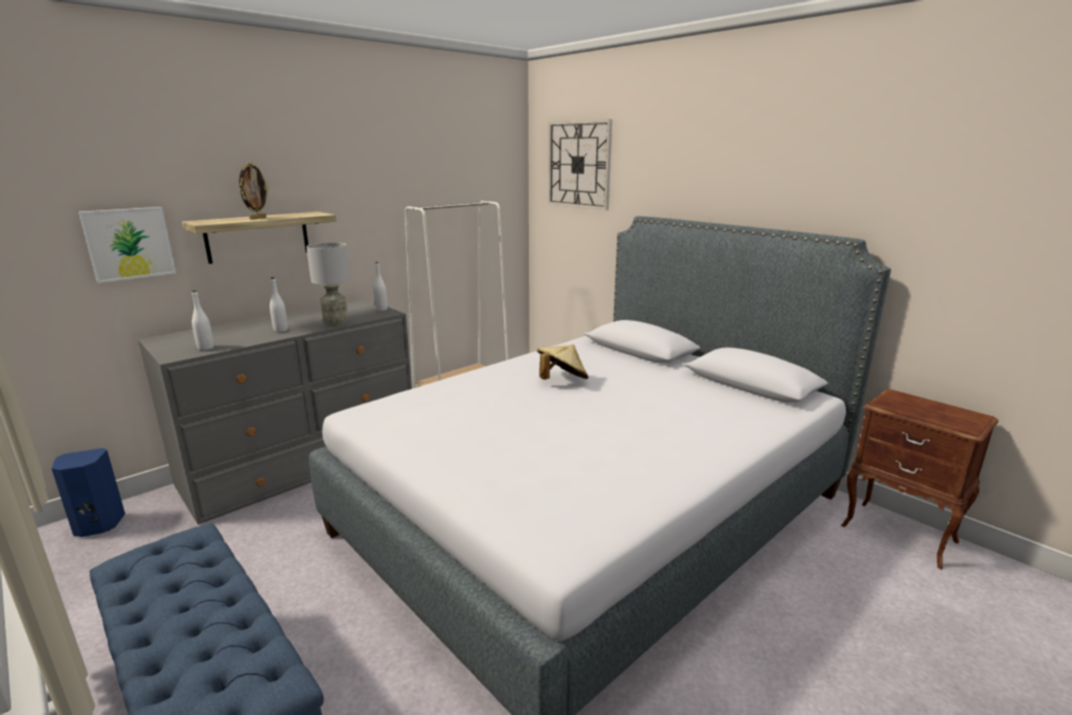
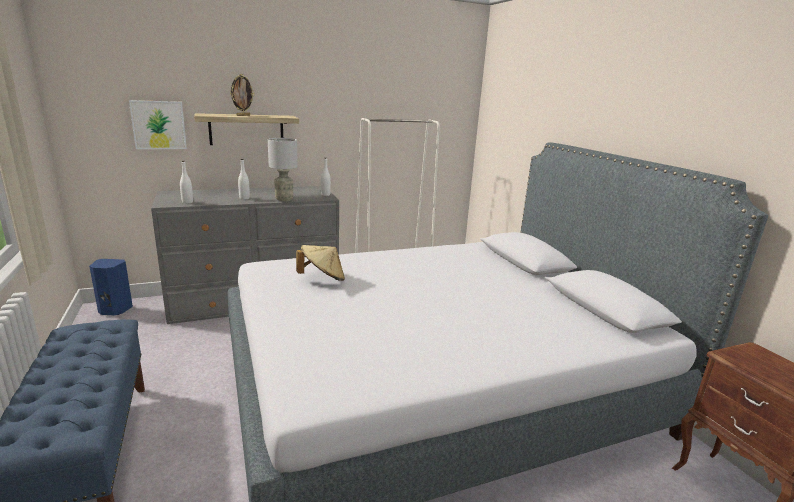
camera: 20 degrees right, 0 degrees up
beige hat [537,345,588,380] -> beige hat moved to [296,245,345,281]
wall clock [548,119,612,210] -> none

